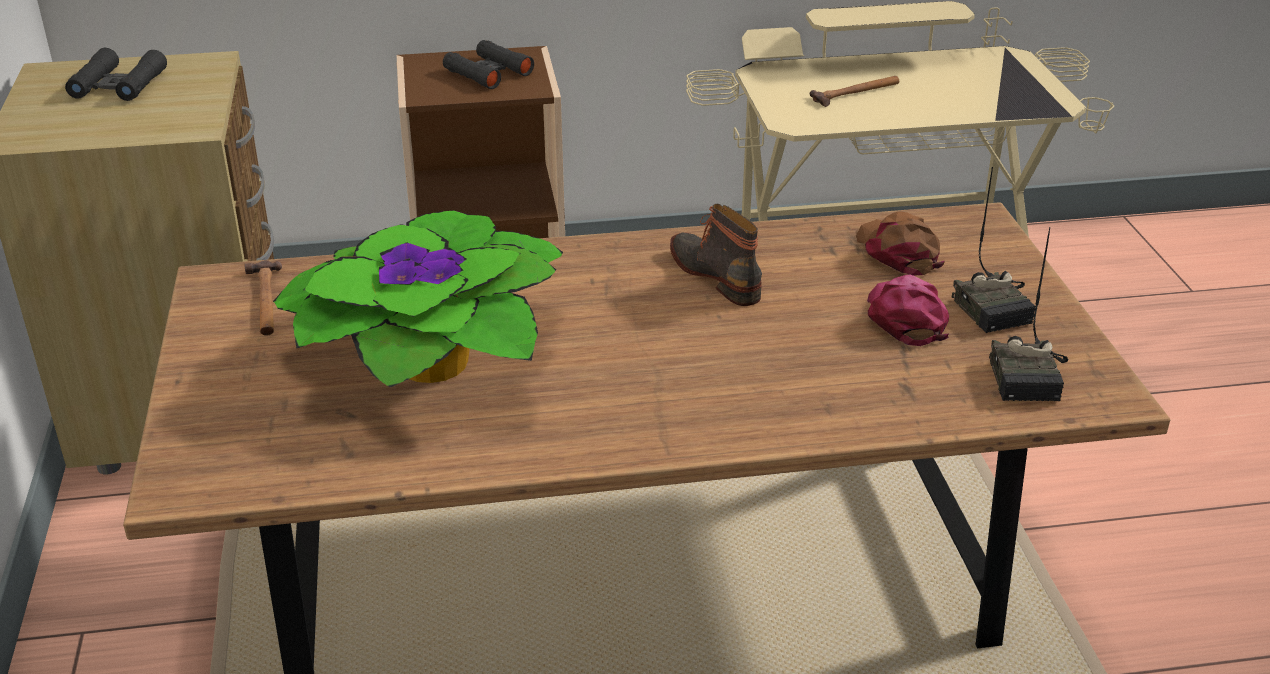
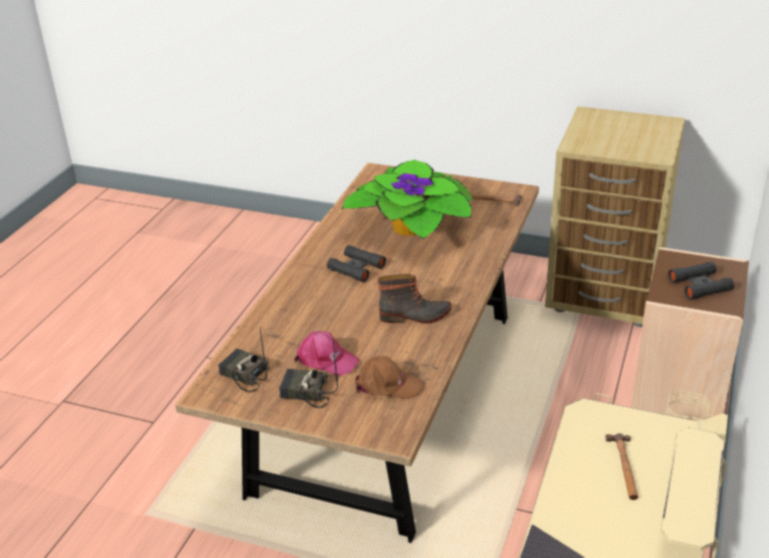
camera: 120 degrees right, 0 degrees up
black binoculars [65,48,167,101] -> black binoculars moved to [327,245,386,283]

